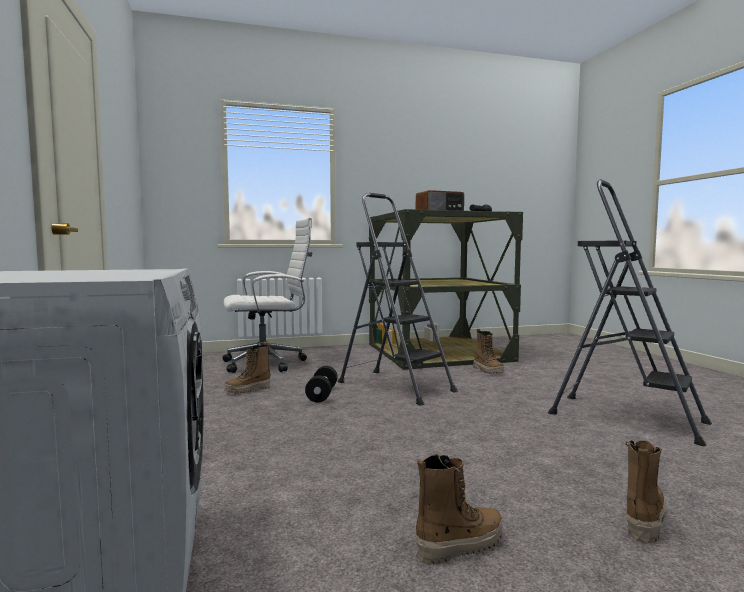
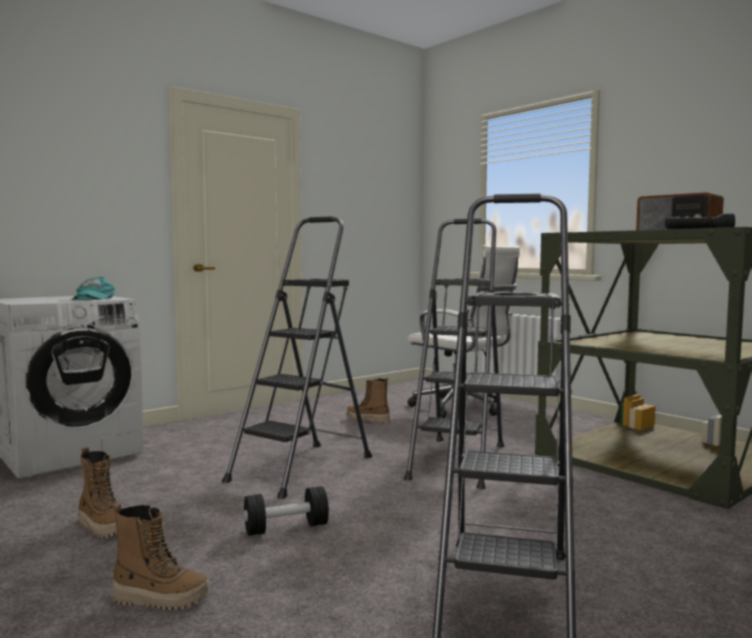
camera: 65 degrees right, 0 degrees up
black dumbbell [305,366,338,403] -> black dumbbell moved to [244,486,329,536]
boot [473,329,504,374] -> none
none -> turquoise cap [72,277,115,300]
none -> step ladder [222,216,373,499]

